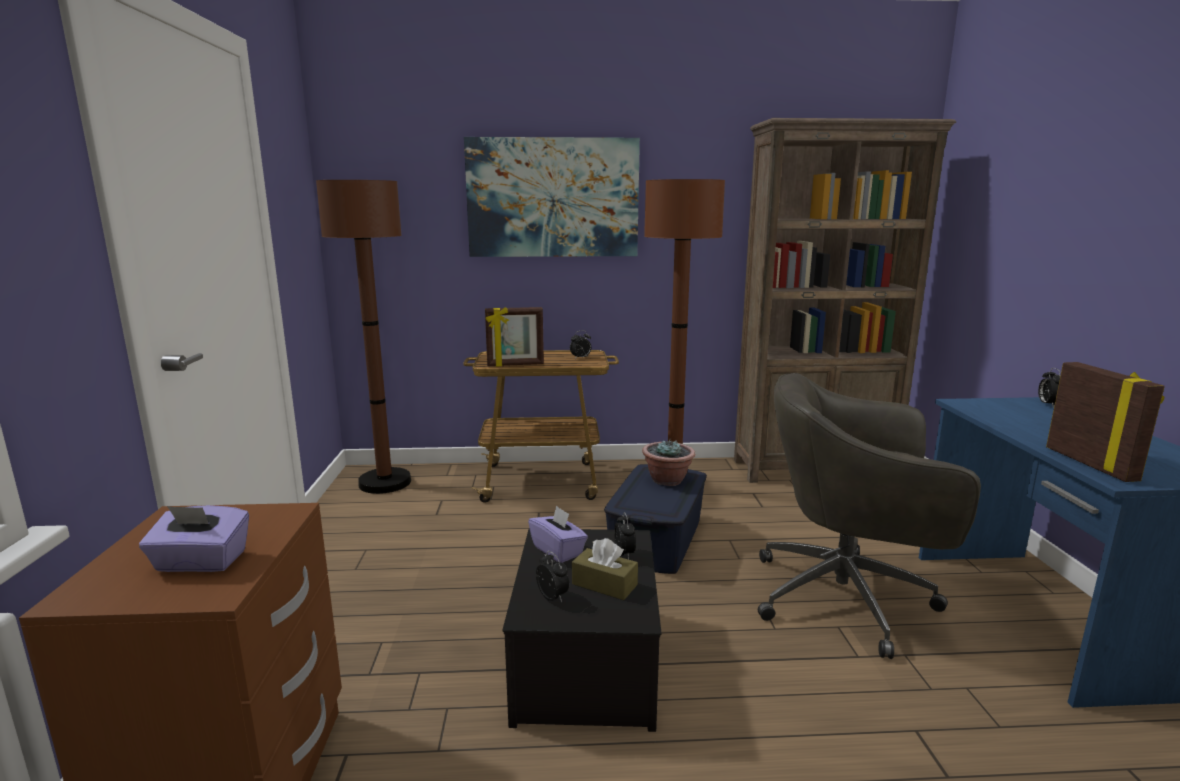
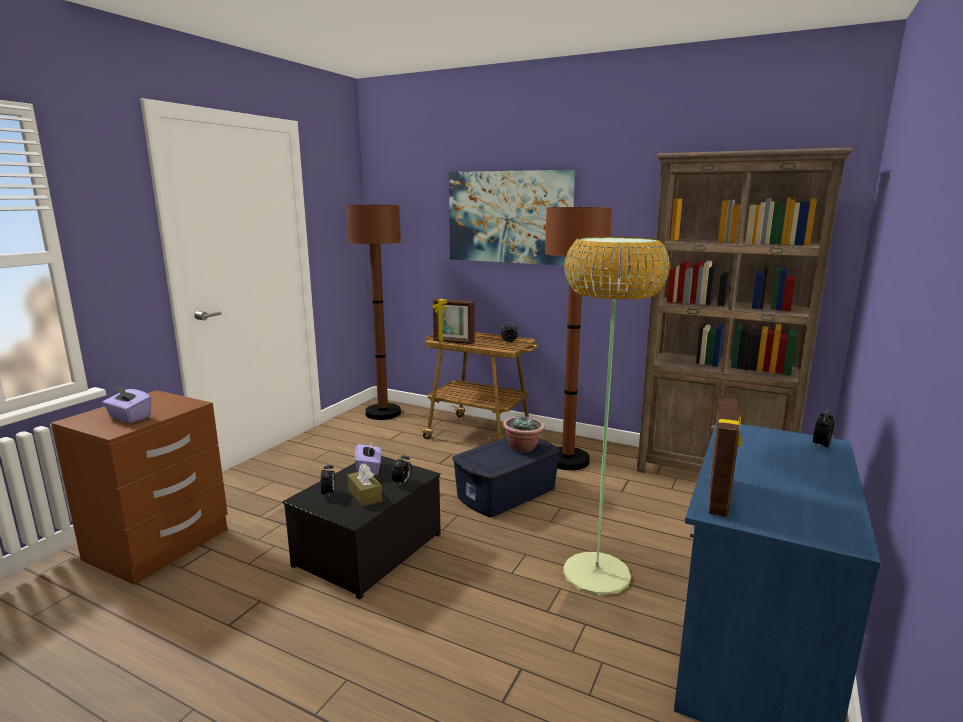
camera: 30 degrees right, 0 degrees up
grey office chair [758,373,981,659] -> floor lamp [563,236,670,596]

